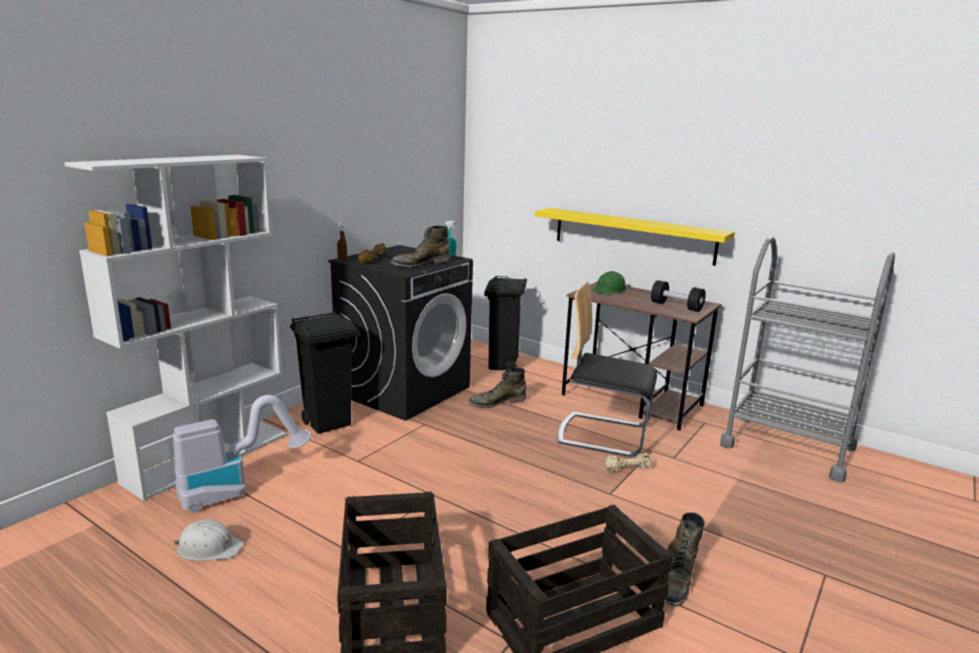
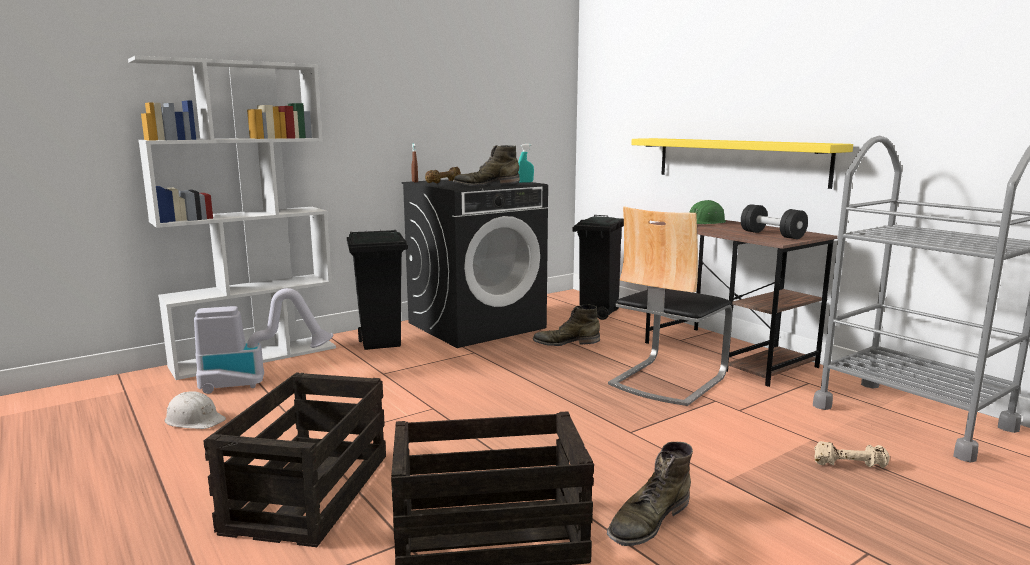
camera: 20 degrees right, 5 degrees down
chair [558,281,657,457] -> chair turned 90 degrees counterclockwise [608,206,733,406]
beige dumbbell [605,453,652,472] -> beige dumbbell moved to [814,441,890,468]

